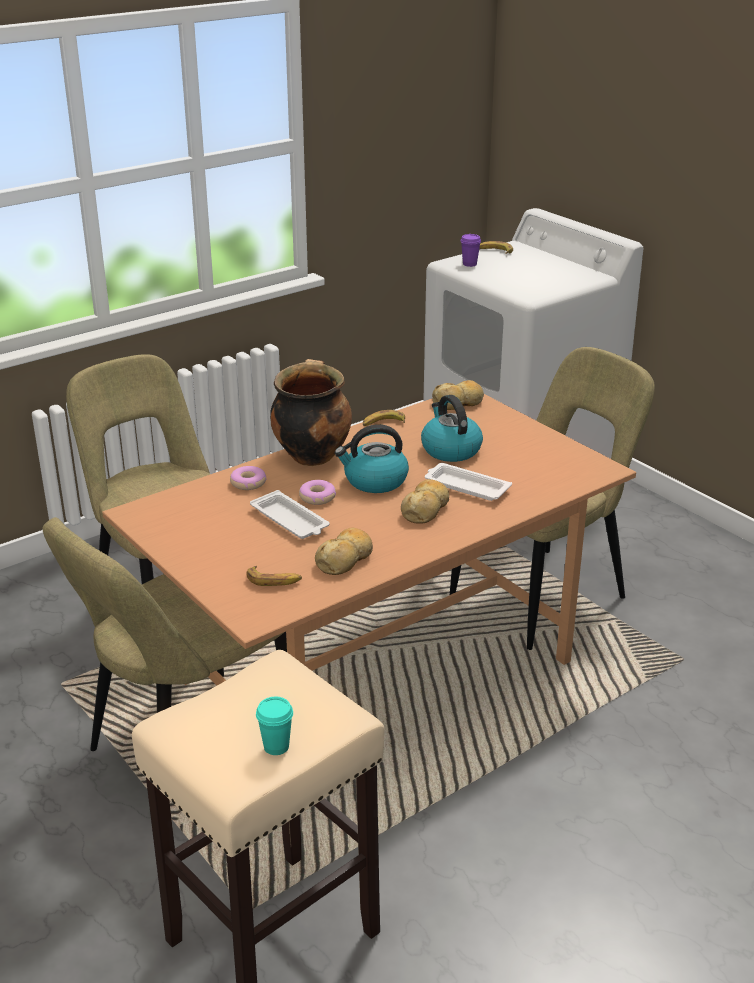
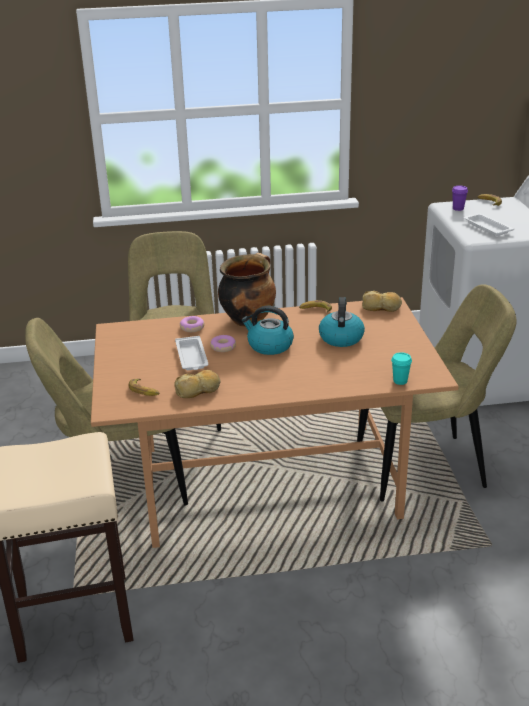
camera: 30 degrees right, 0 degrees up
turquoise cup [256,697,293,755] -> turquoise cup moved to [391,352,412,385]
bread [401,479,449,524] -> none
white tray [425,463,512,501] -> white tray moved to [464,213,514,236]

